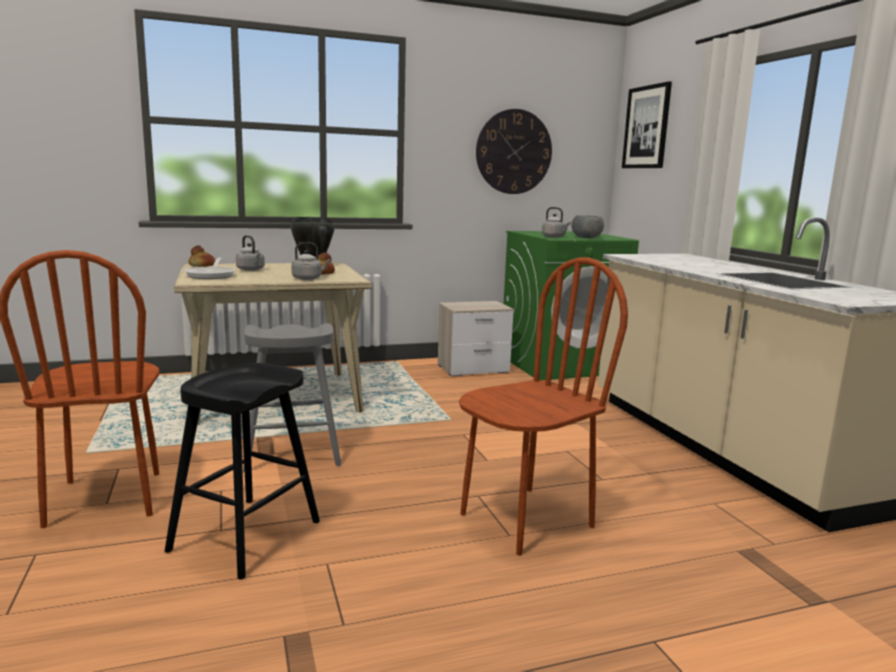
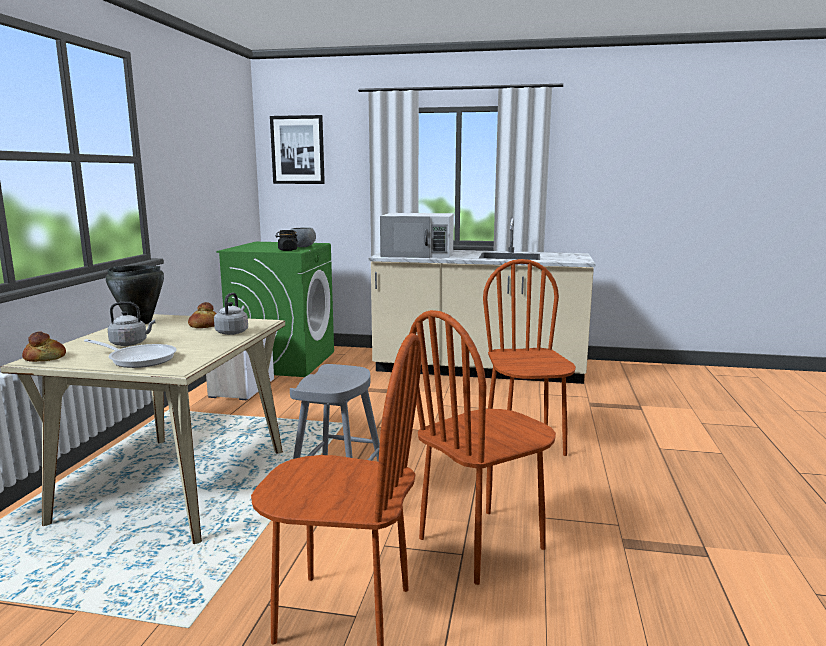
camera: 60 degrees left, 0 degrees up
black stool [165,363,320,580] -> brown chair [409,310,556,585]
wall clock [476,109,552,194] -> none
grey kettle [542,207,571,238] -> black jar [275,230,298,251]
none -> white microwave [380,213,454,258]

